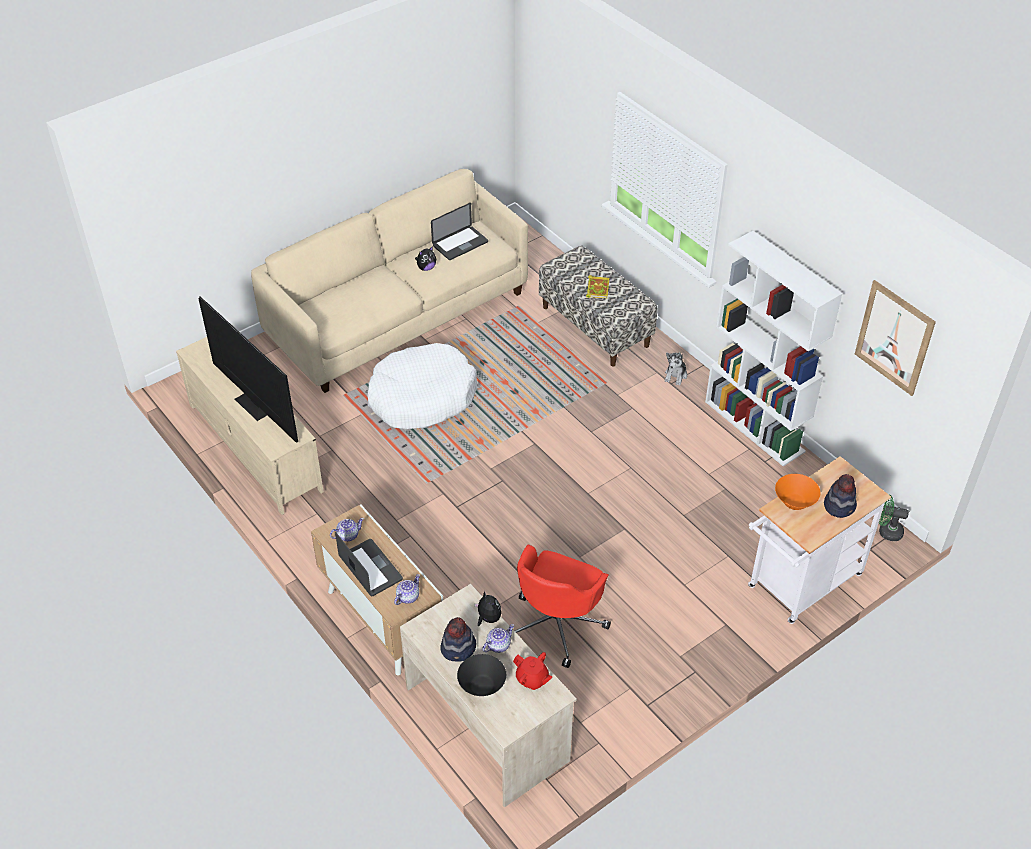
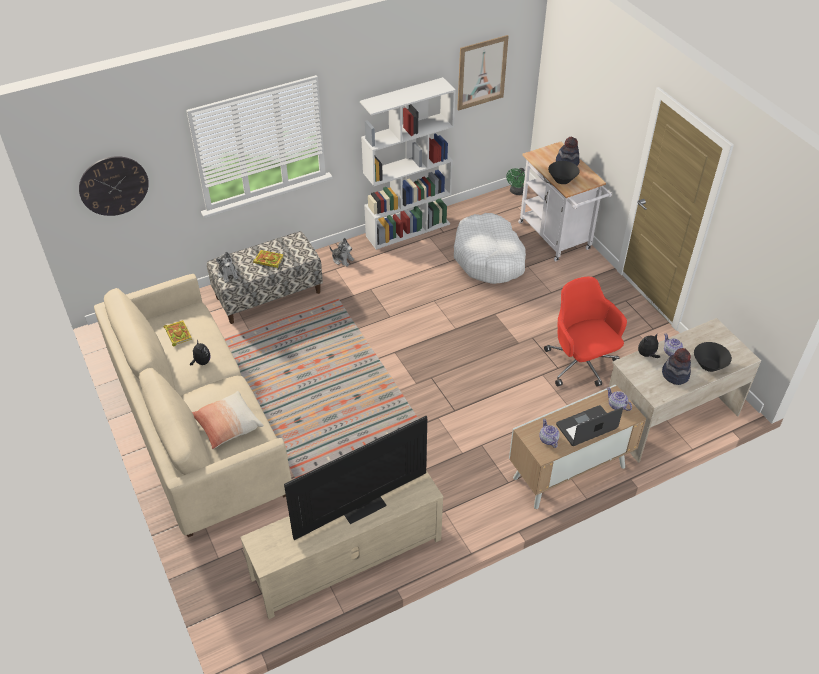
camera: 80 degrees left, 0 degrees up
white dog bed [367,343,477,429] -> white dog bed moved to [454,213,526,284]
laptop [431,203,488,260] -> book [164,320,192,346]
red teapot [513,652,552,690] -> none
red office chair [515,545,611,668] -> red office chair turned 150 degrees counterclockwise [544,277,627,387]
orange bowl [775,474,820,510] -> black bowl [548,161,579,184]
none -> wall clock [79,156,149,216]
none -> pillow [192,391,264,449]
none -> plush toy [216,252,239,283]

